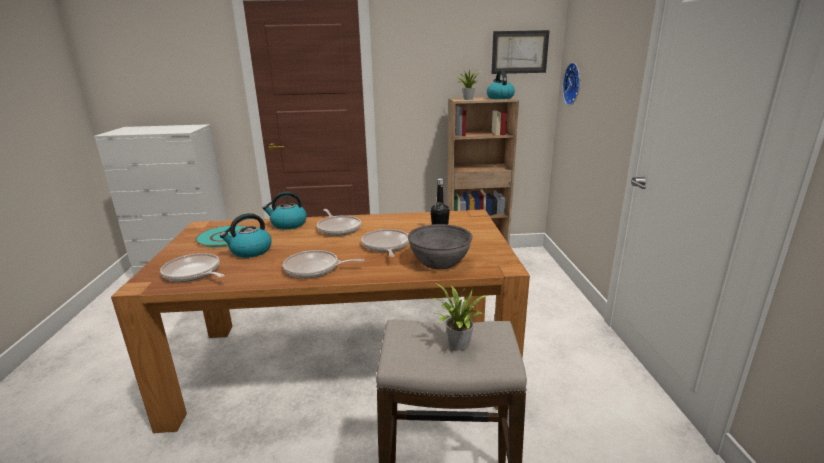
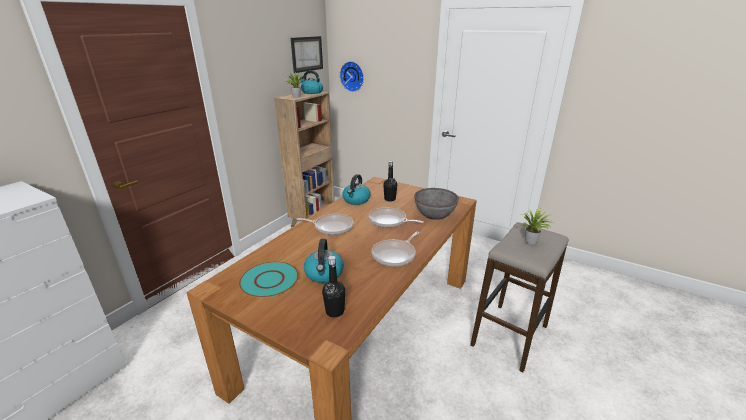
camera: 55 degrees left, 5 degrees up
frying pan [160,253,225,282] -> black bottle [322,256,346,318]
kettle [263,191,307,230] -> kettle moved to [342,174,371,205]

